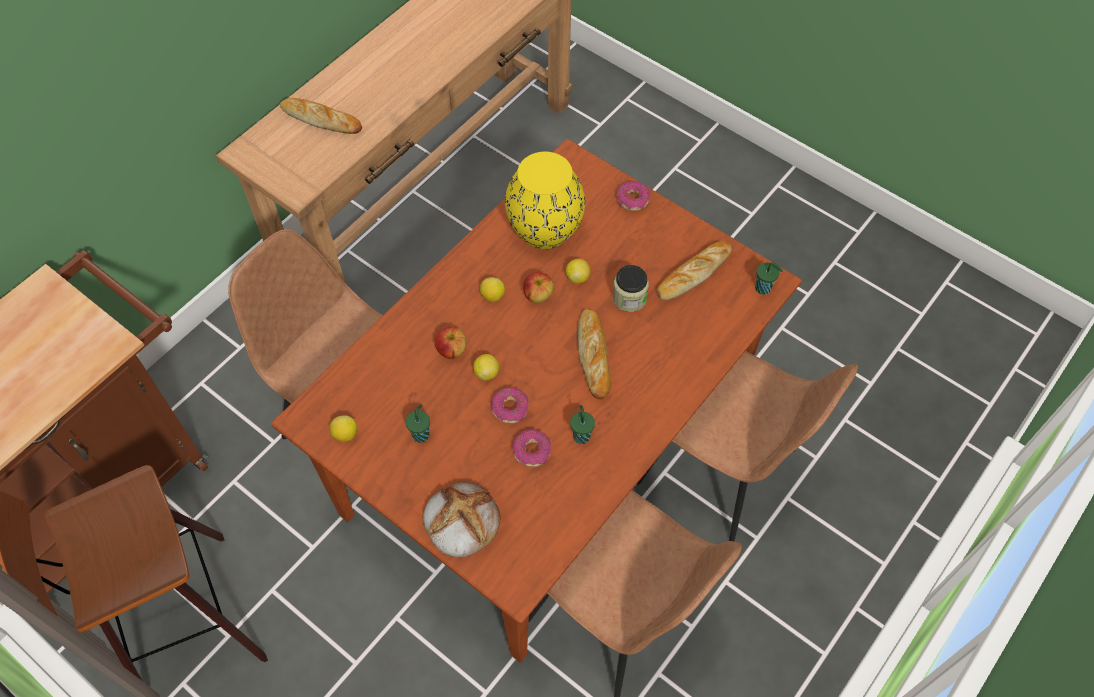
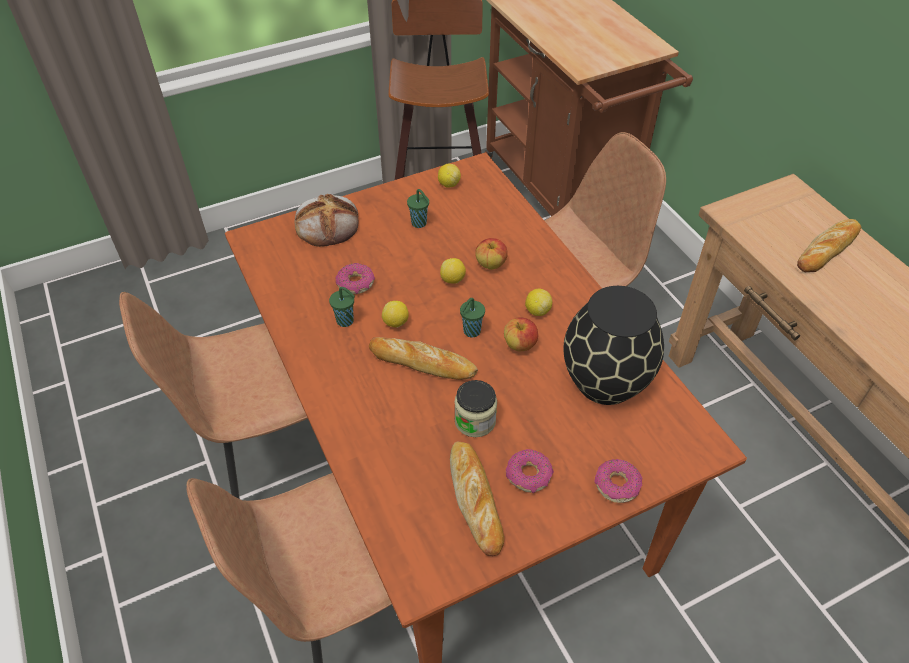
camera: 115 degrees right, 10 degrees down
donut [491,387,529,423] -> donut moved to [506,449,554,493]
yellow vase [505,152,585,249] -> black vase [563,286,664,405]
lemon [566,259,590,284] -> lemon moved to [382,301,409,328]
green cup [755,262,783,295] -> green cup moved to [460,298,485,337]

